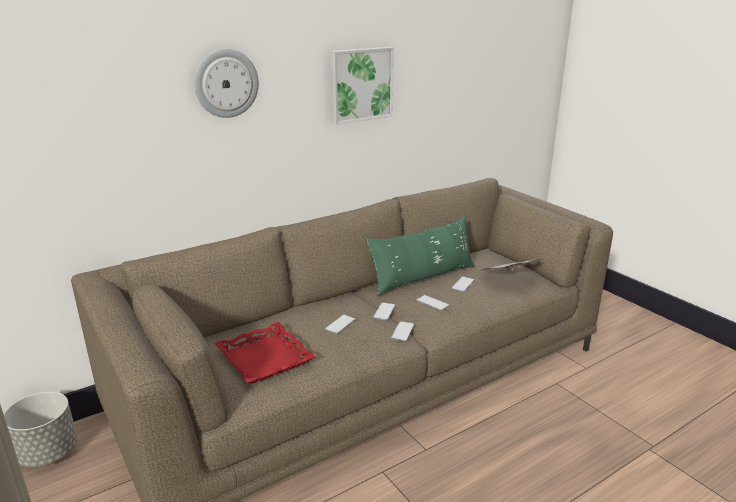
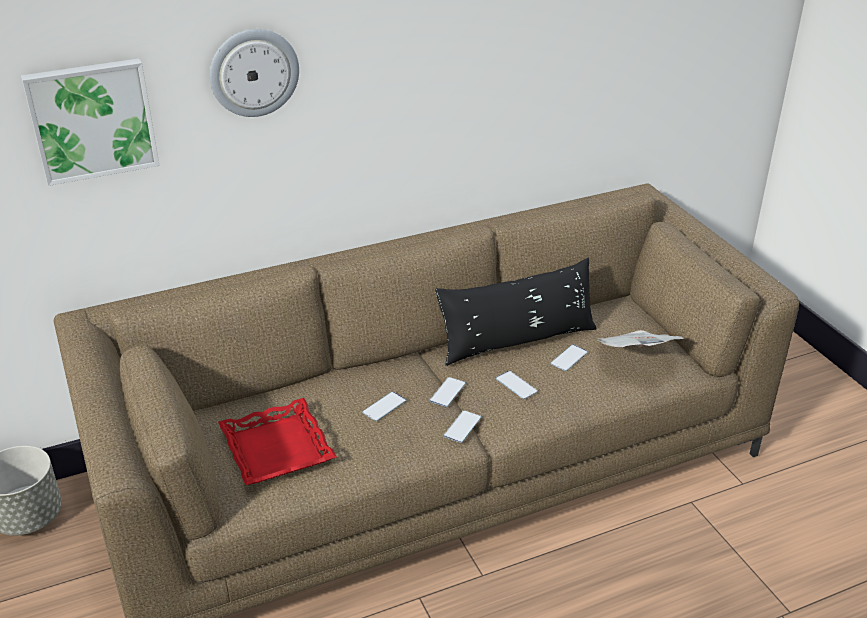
camera: 10 degrees right, 10 degrees up
picture [330,47,394,125] -> picture moved to [21,58,160,186]
green pillow [366,216,475,296] -> black pillow [435,258,597,366]

